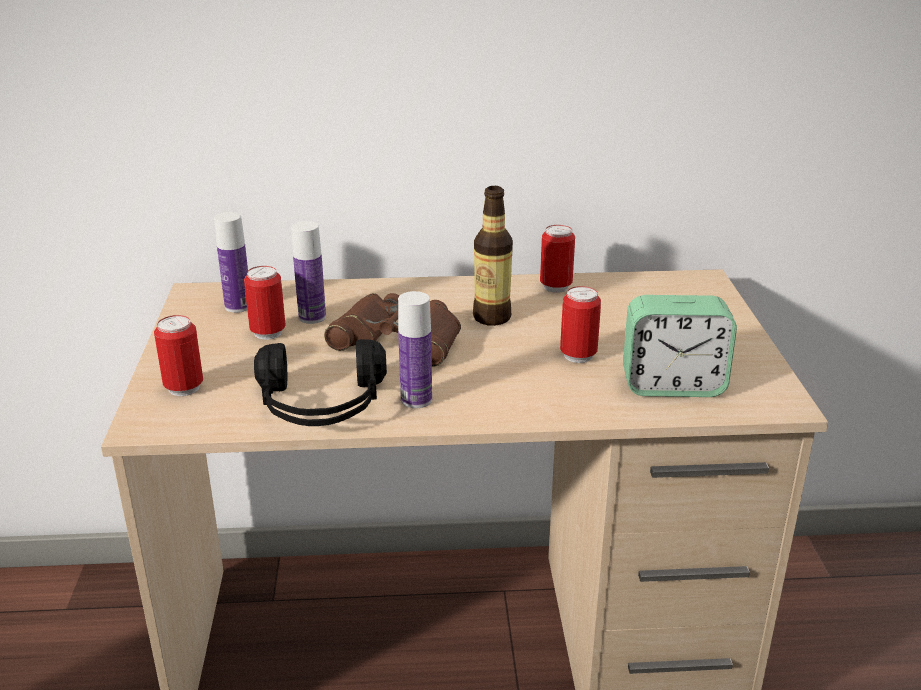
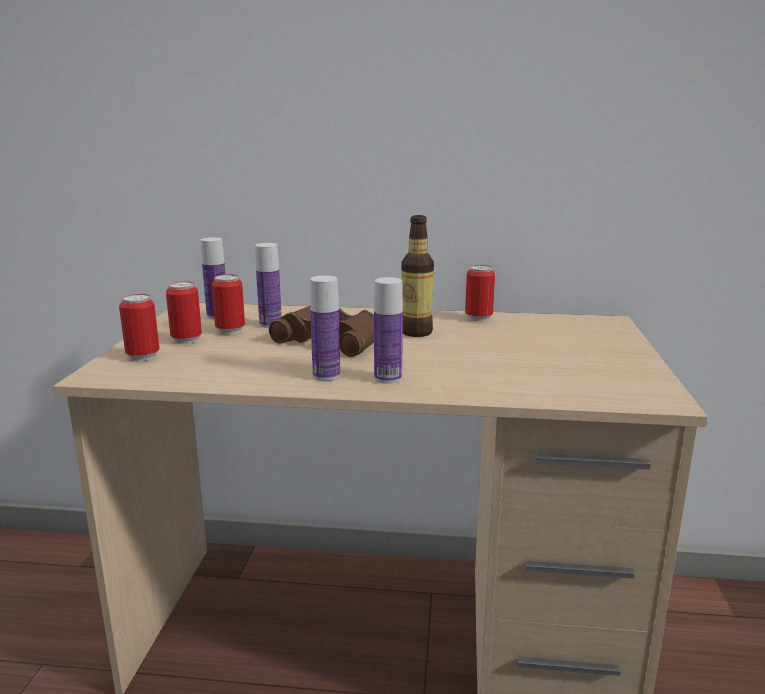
camera: 10 degrees right, 10 degrees down
black headphones [254,339,387,426] -> none
can [560,286,601,363] -> can moved to [166,281,202,344]
alarm clock [623,295,737,397] -> none
none -> bottle [374,277,403,384]

